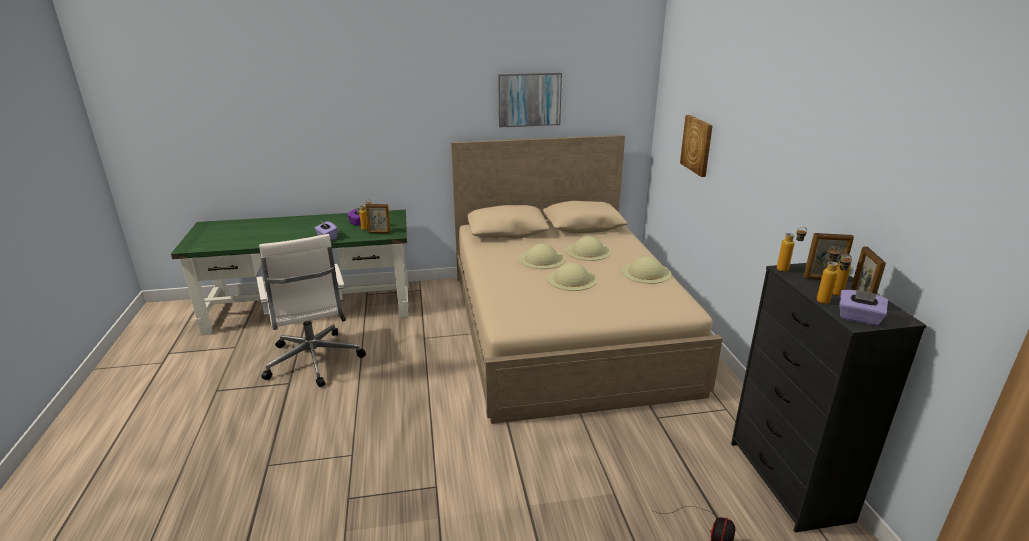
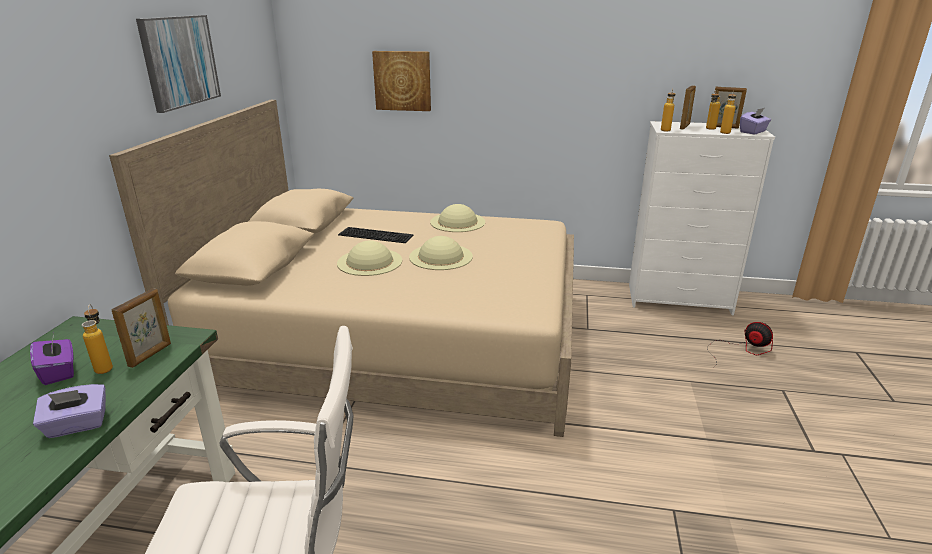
camera: 70 degrees left, 0 degrees up
beige hat [566,236,611,261] -> keyboard [338,227,414,243]
black dresser [731,263,927,532] -> white dresser [629,121,775,315]

